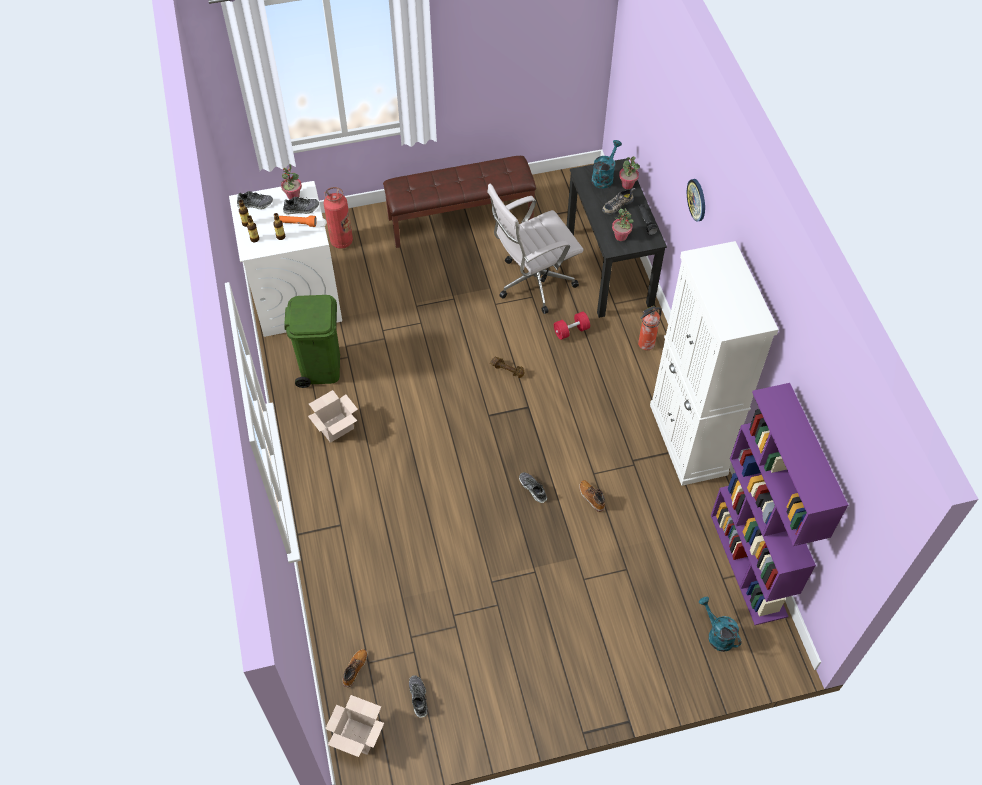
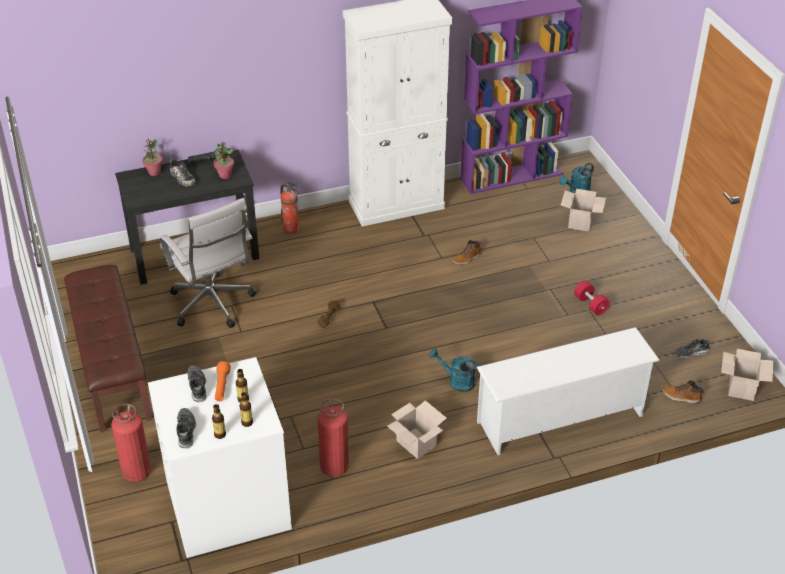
camera: 95 degrees left, 15 degrees down
potted plant [281,164,302,200] -> none
green trash can [284,295,340,388] -> fire extinguisher [318,398,349,477]
shoe [519,472,547,503] -> none
red dumbbell [554,312,590,340] -> red dumbbell moved to [574,281,610,315]
turquoise watering can [592,140,622,188] -> turquoise watering can moved to [429,348,481,392]
wall clock [687,179,705,222] -> none
none -> white shoe rack [477,327,660,455]
none -> cardboard box [561,189,606,232]

